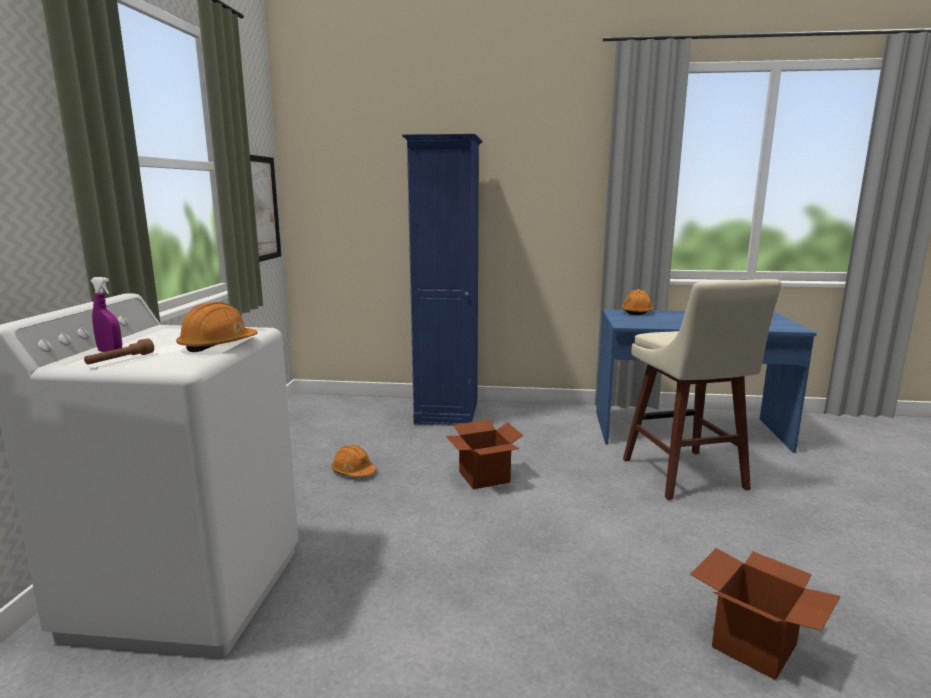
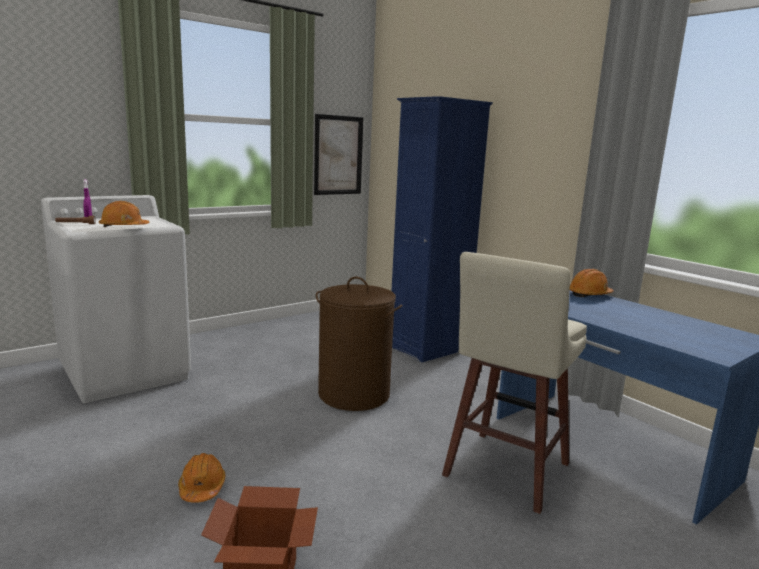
camera: 45 degrees right, 0 degrees up
orange hard hat [331,445,377,477] -> orange hard hat moved to [178,453,225,503]
cardboard box [446,420,523,489] -> brown laundry basket [316,277,403,411]

